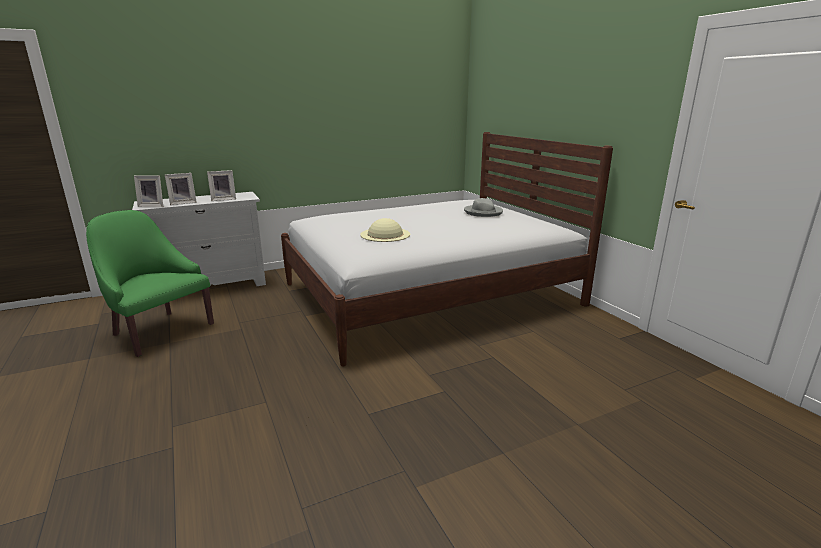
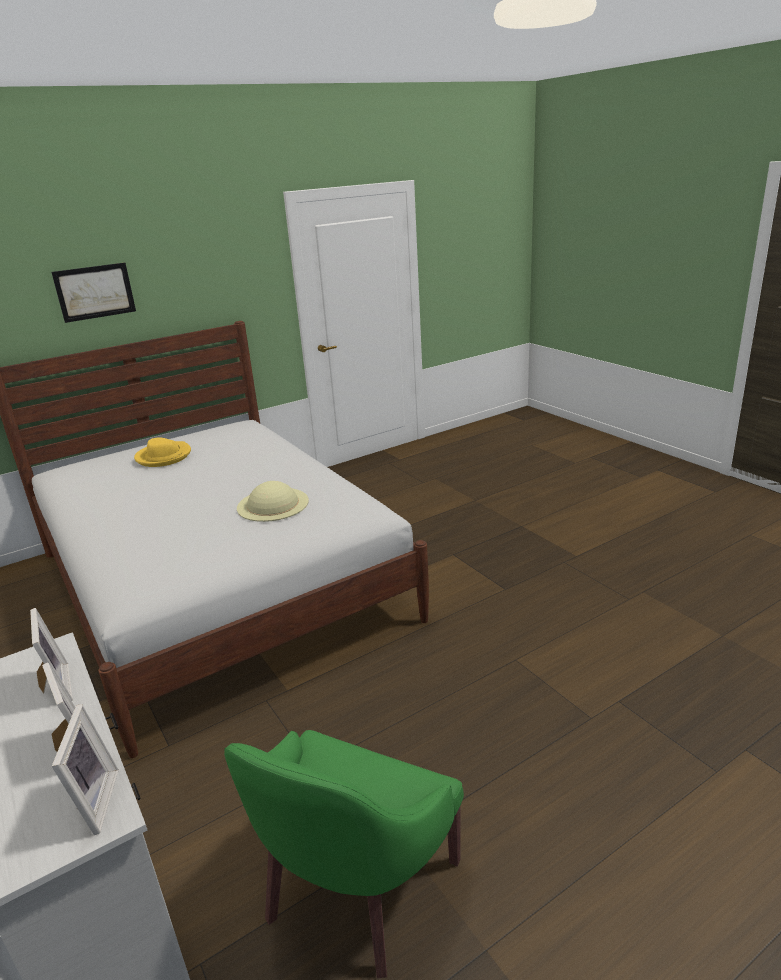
camera: 95 degrees left, 5 degrees up
grey hat [464,198,503,217] -> yellow hat [134,437,191,467]
none -> picture [51,263,136,323]

